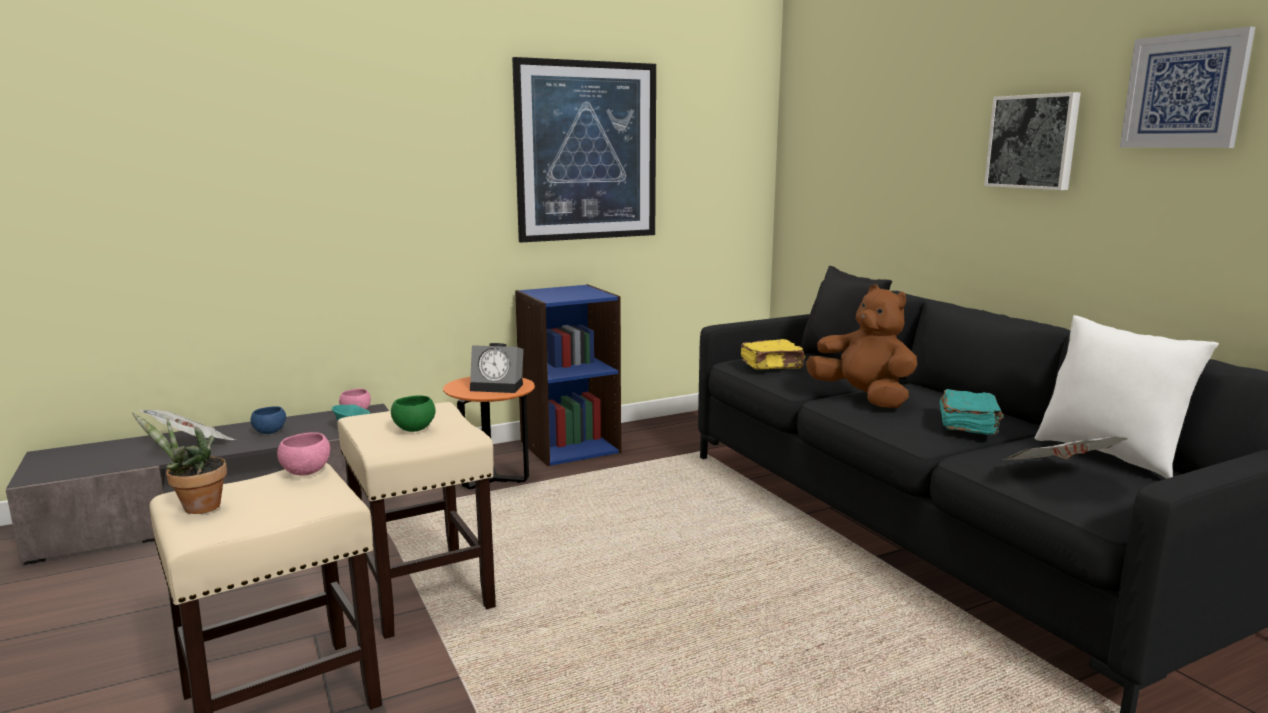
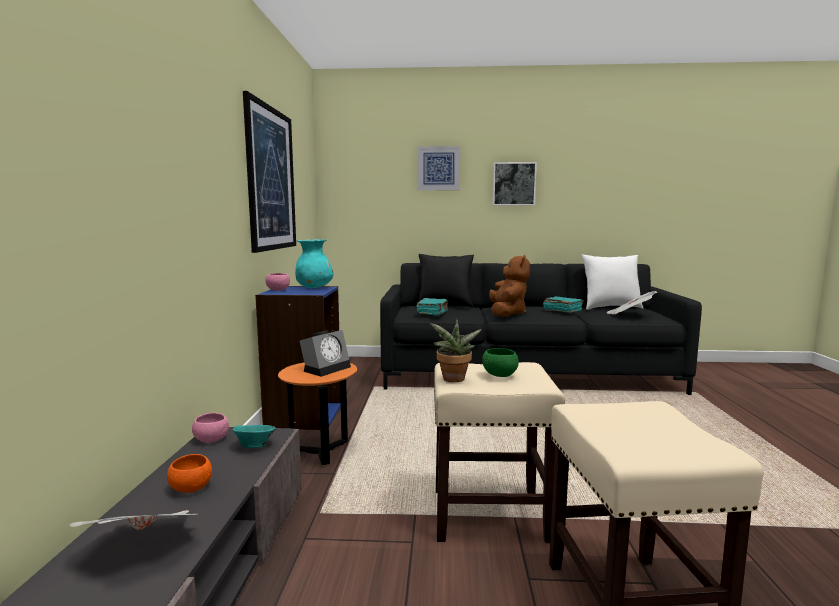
camera: 60 degrees left, 5 degrees down
potted plant [132,412,227,514] -> potted plant moved to [430,318,482,382]
blue bowl [250,406,286,434] -> orange bowl [167,454,212,493]
pink bowl [277,432,330,476] -> pink bowl moved to [266,273,290,291]
yellow book [741,339,805,370] -> turquoise book [416,298,448,315]
brown plush toy [806,285,917,408] -> brown plush toy turned 105 degrees clockwise [489,255,530,317]
picture [1120,27,1255,148] -> picture moved to [418,146,460,190]
none -> turquoise vase [295,239,333,288]

